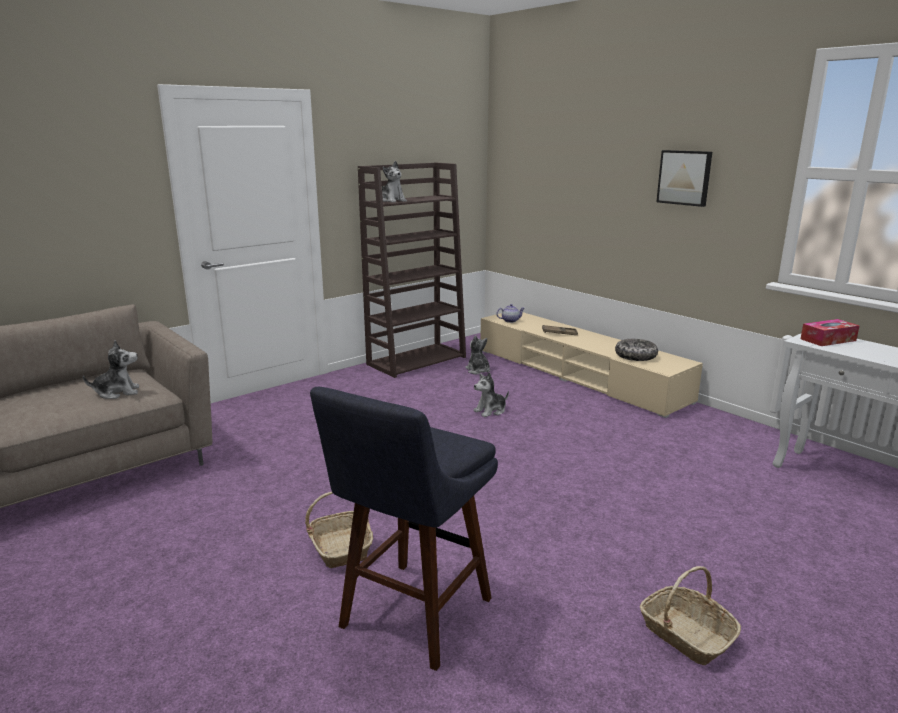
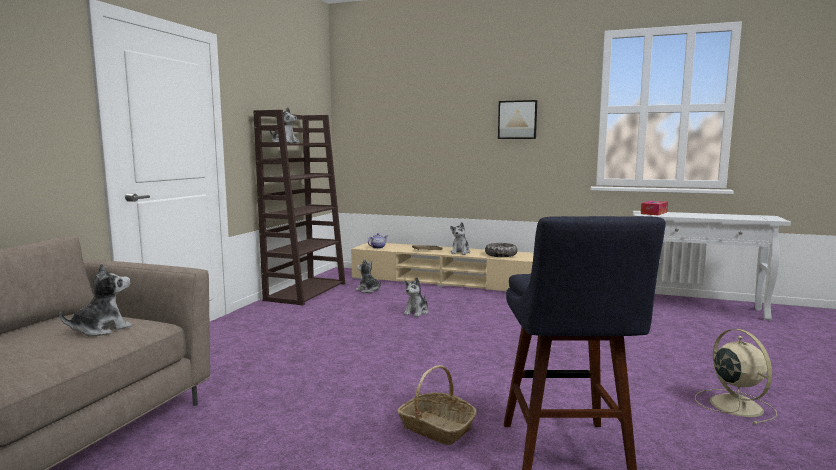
camera: 30 degrees left, 10 degrees down
basket [640,566,741,666] -> beige fan [695,329,777,425]
none -> plush toy [450,222,470,255]

